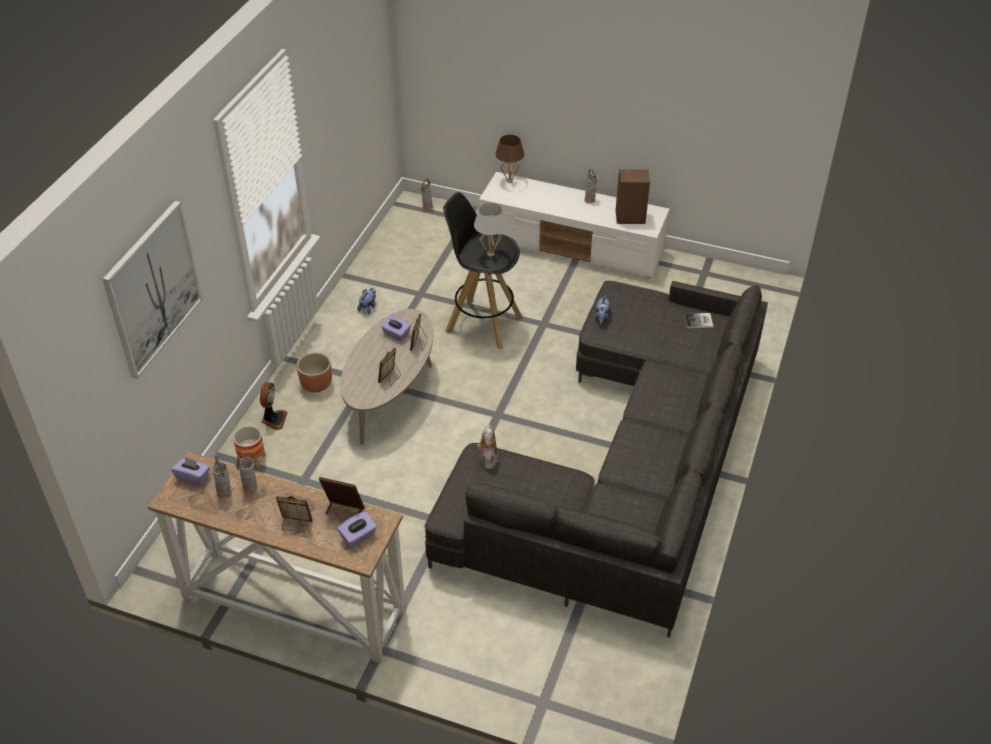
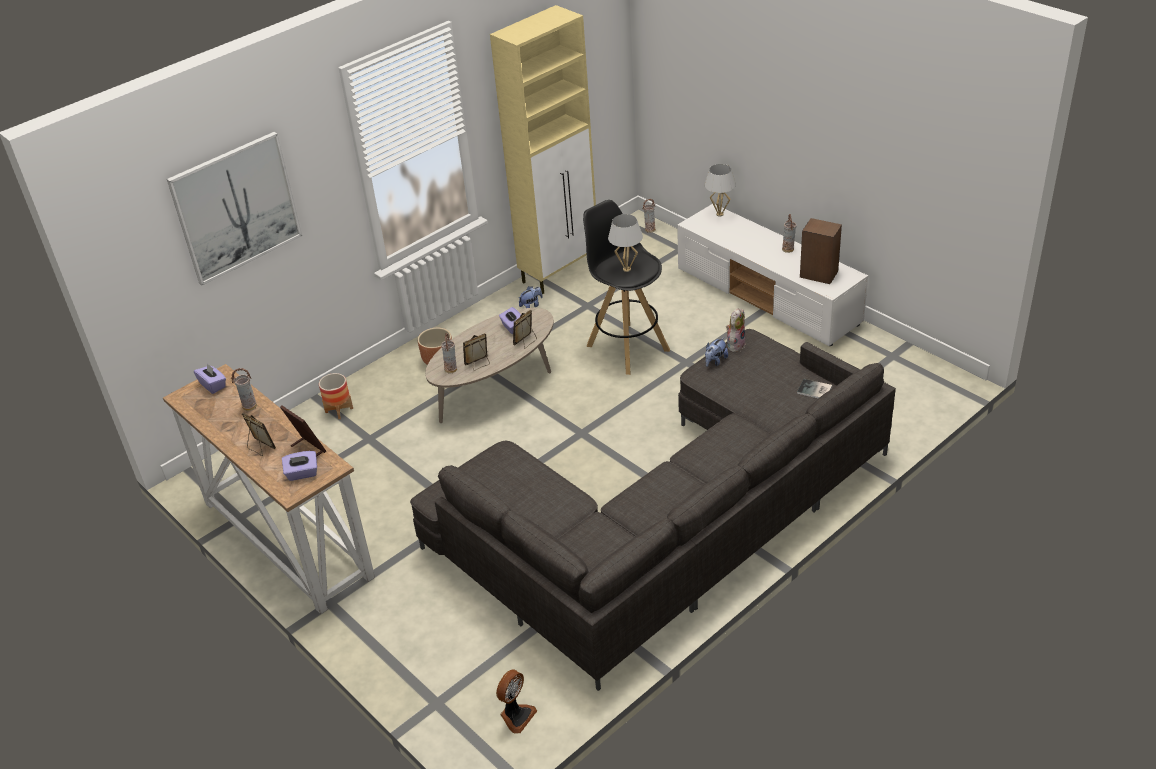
camera: 30 degrees right, 5 degrees down
vase [212,456,232,499] -> vase moved to [441,333,457,374]
fan [260,382,287,430] -> fan moved to [496,669,537,734]
plush toy [477,424,498,469] -> plush toy moved to [726,308,746,352]
brown table lamp [495,135,525,183] -> white table lamp [705,164,736,216]
none -> beige cabinet [490,5,596,294]

